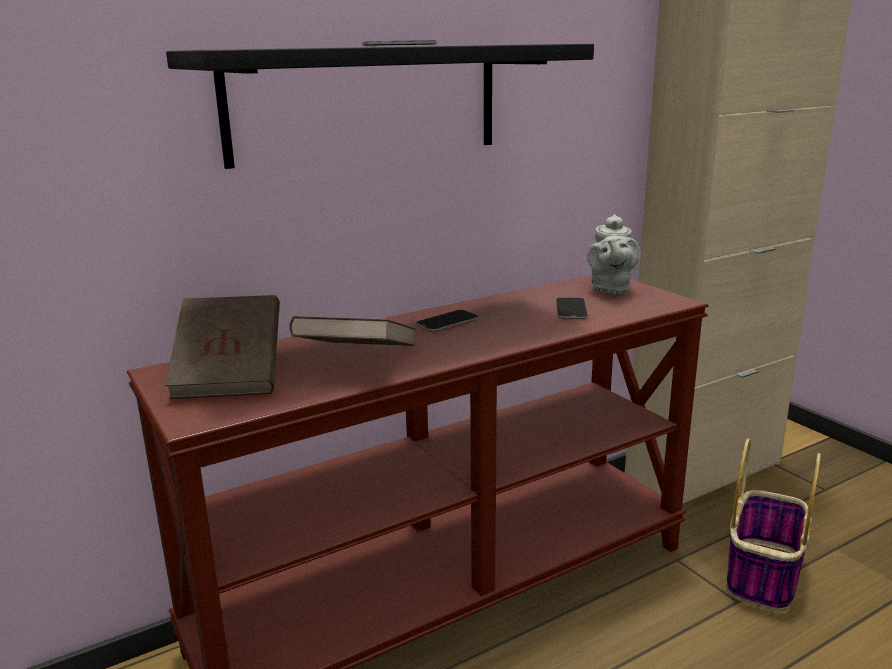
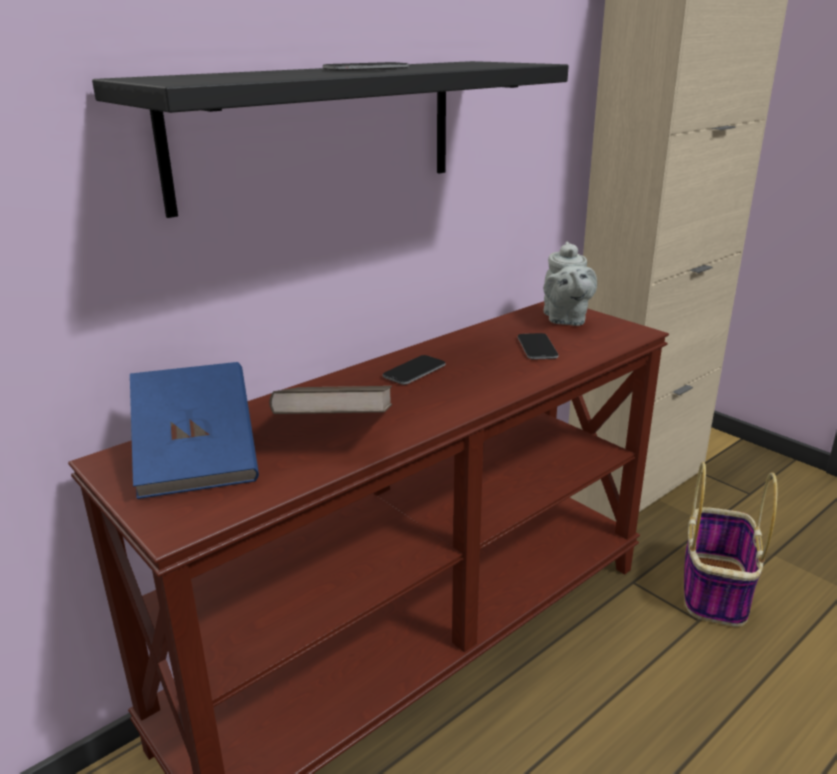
camera: 10 degrees left, 5 degrees up
brown book [165,295,280,399] -> blue book [130,362,259,499]

